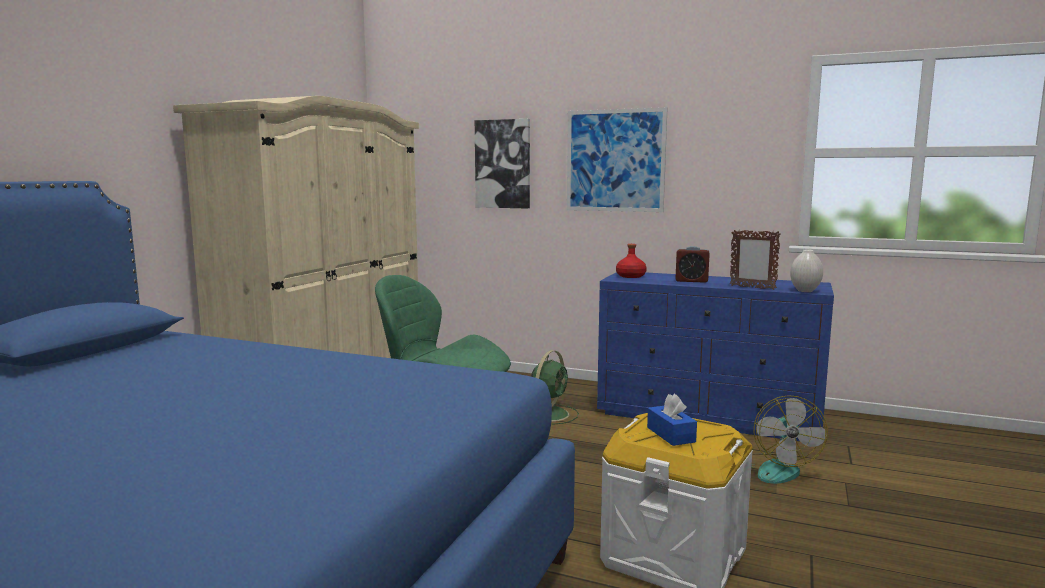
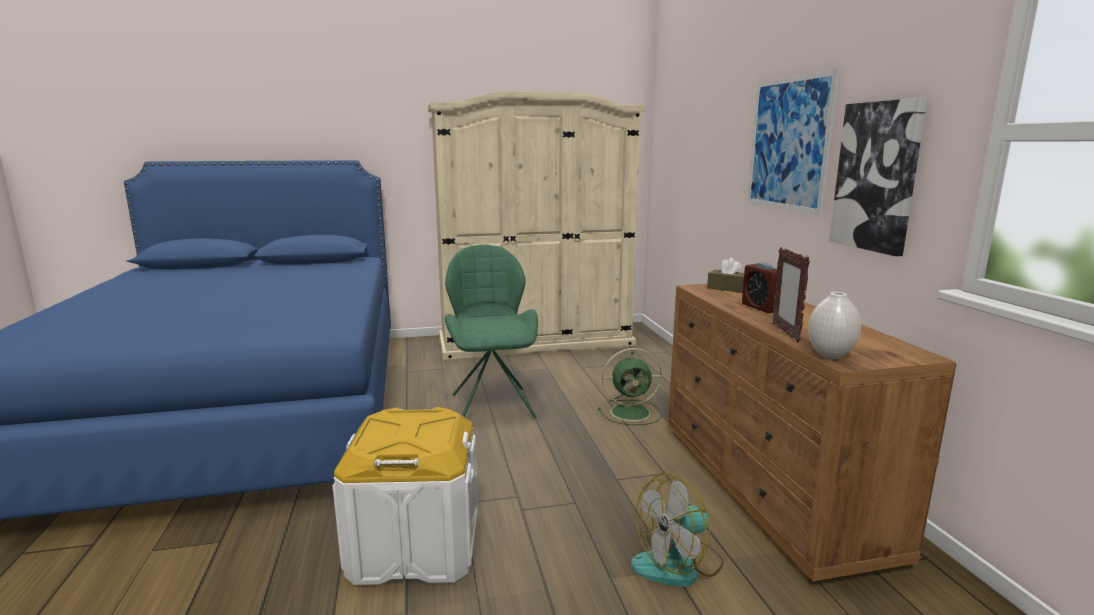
camera: 55 degrees right, 5 degrees up
picture [475,119,530,208] -> picture moved to [829,98,927,256]
blue dresser [597,272,834,441] -> brown dresser [668,284,956,581]
red bottle [616,244,647,278] -> brown tissue box [707,258,744,293]
blue tissue box [647,394,697,446] -> none

